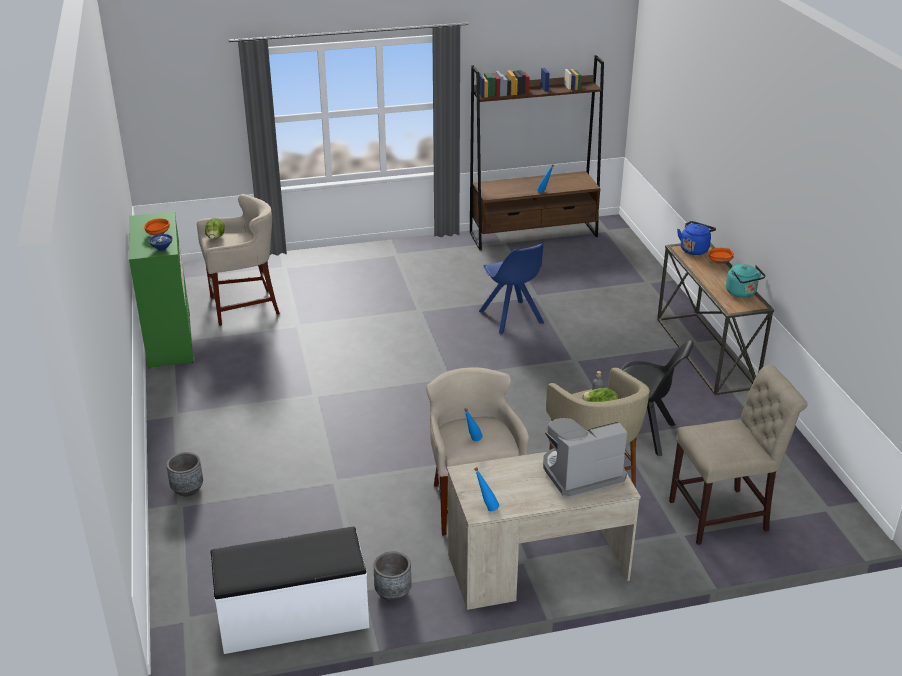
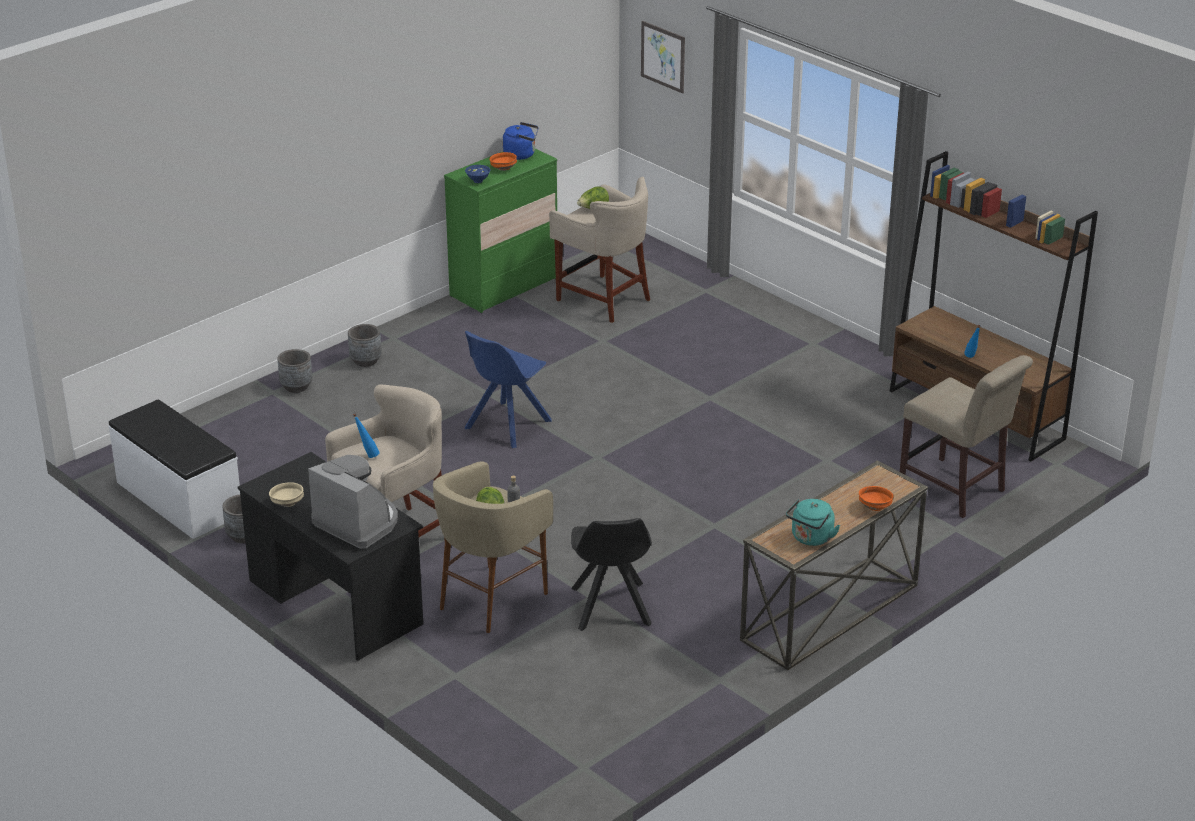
camera: 60 degrees right, 0 degrees up
beige desk [447,452,641,610] -> black desk [238,452,423,661]
blue bottle [474,467,499,511] -> none
blue chair [479,244,544,334] -> blue chair moved to [465,331,552,448]
beige chair [669,365,808,545] -> beige chair moved to [900,355,1033,518]
blue kettle [677,221,716,255] -> blue kettle moved to [503,122,538,160]
none -> beige bowl [269,482,304,507]
none -> grey planter [348,324,382,367]
none -> picture [641,21,685,94]

